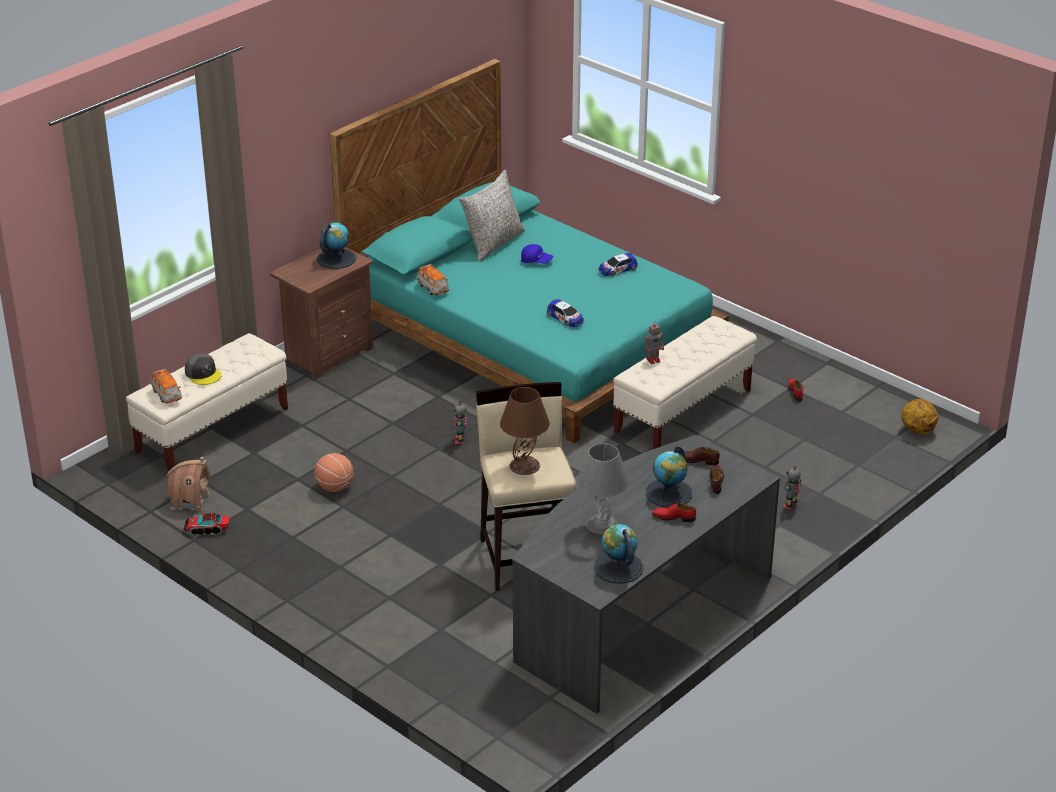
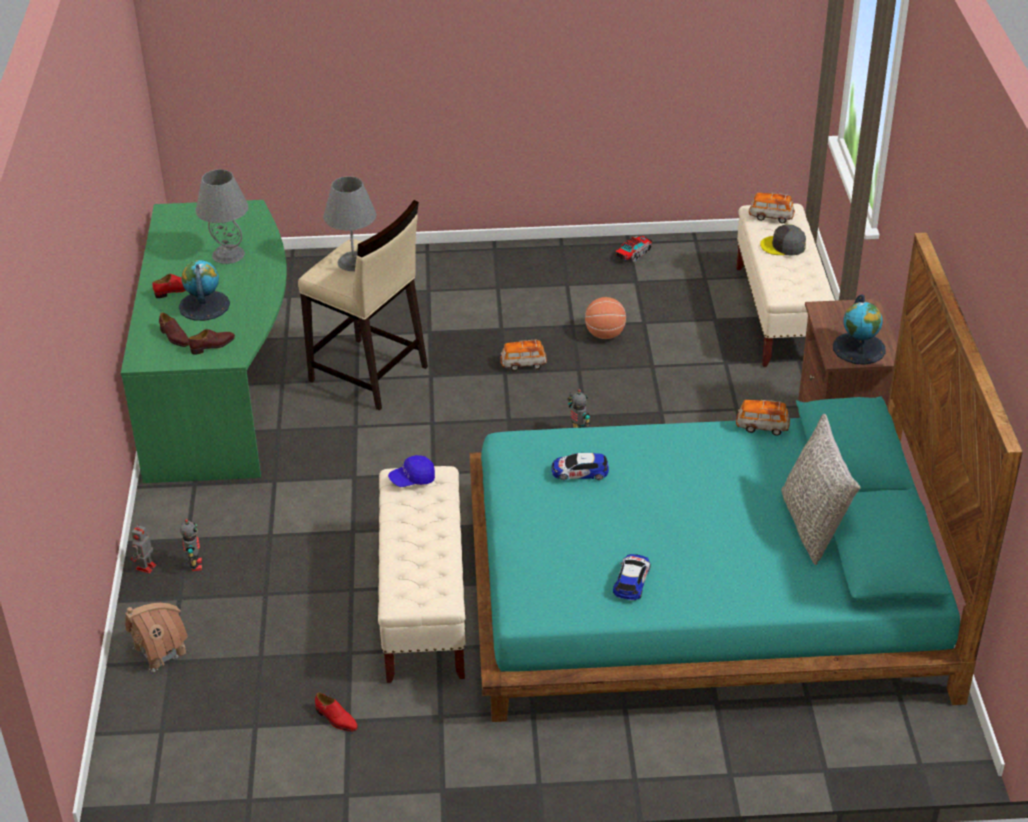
camera: 135 degrees right, 5 degrees up
toy house [167,457,211,511] -> toy house moved to [125,603,188,672]
brown table lamp [500,387,550,475] -> grey table lamp [323,176,376,271]
grey desk [512,435,780,714] -> green desk [121,200,287,483]
blue cap [521,244,554,264] -> blue cap moved to [388,455,435,487]
globe [594,524,643,584] -> none
toy robot [645,321,664,364] -> toy robot moved to [131,524,156,574]
basketball [901,399,938,435] -> none
none -> toy car [500,339,547,371]

